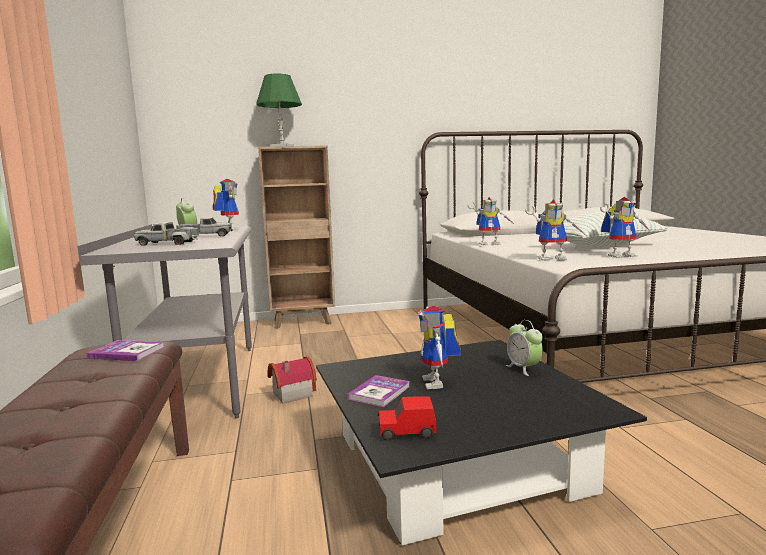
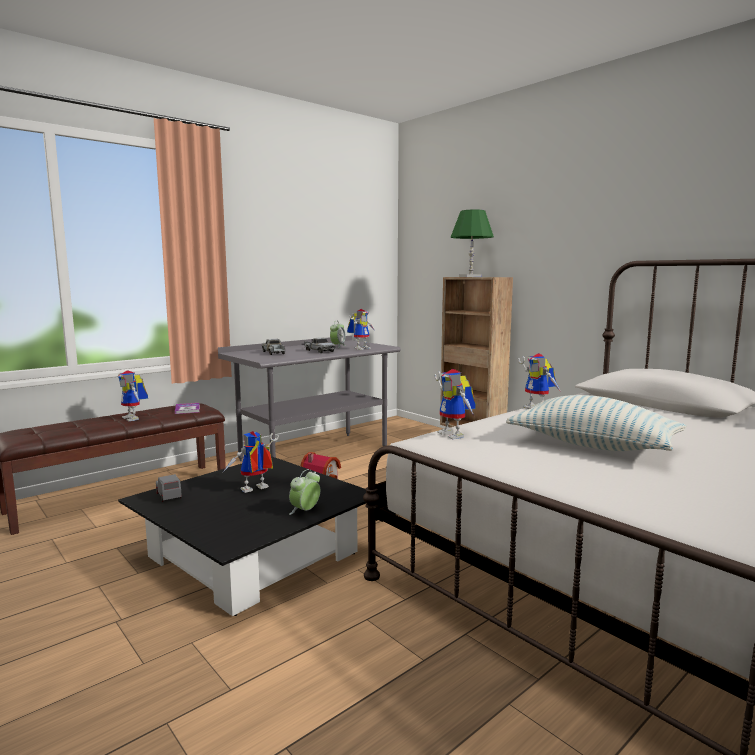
camera: 60 degrees right, 0 degrees up
book [347,375,410,407] -> none
red toy car [378,396,436,440] -> grey toy car [156,474,182,502]
toy robot [600,197,651,258] -> toy robot moved to [118,370,148,421]

